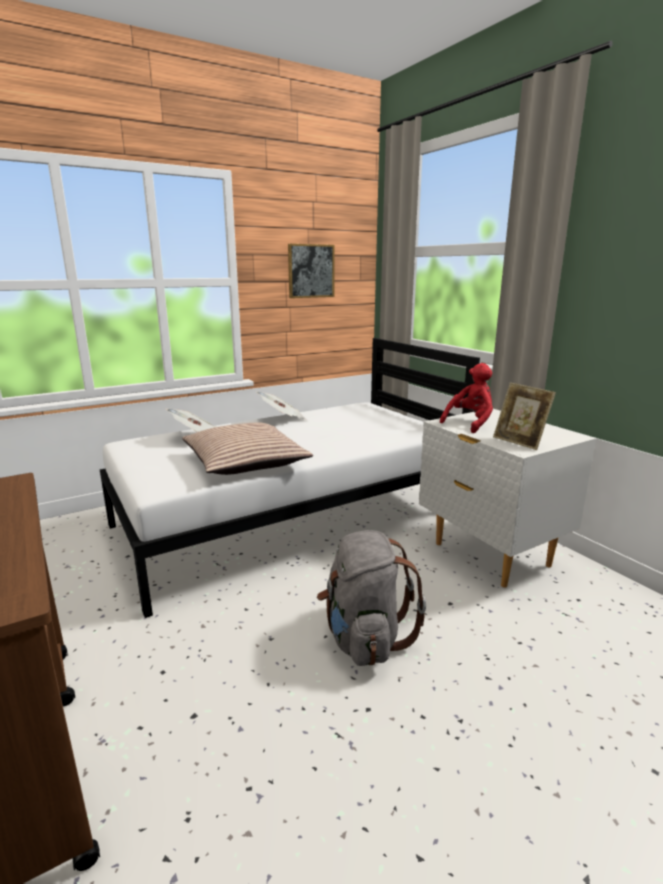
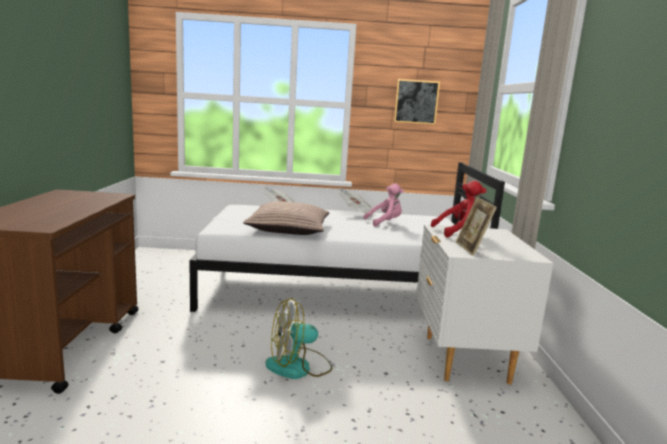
camera: 30 degrees right, 5 degrees down
grey backpack [317,530,426,666] -> fan [265,298,332,379]
none -> pink plush toy [364,184,404,227]

